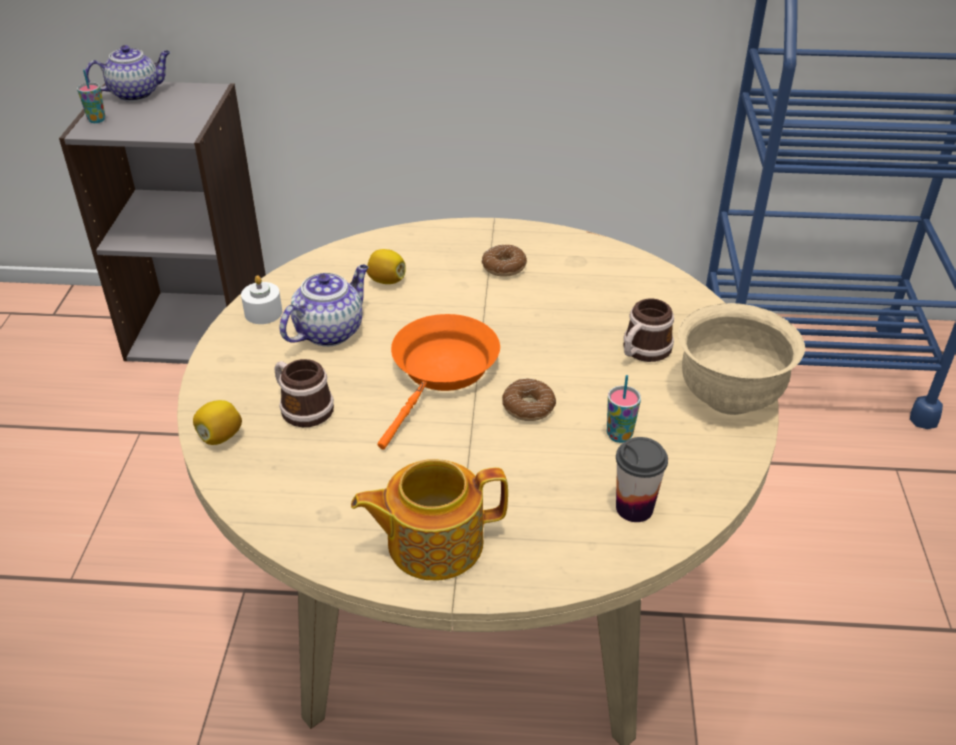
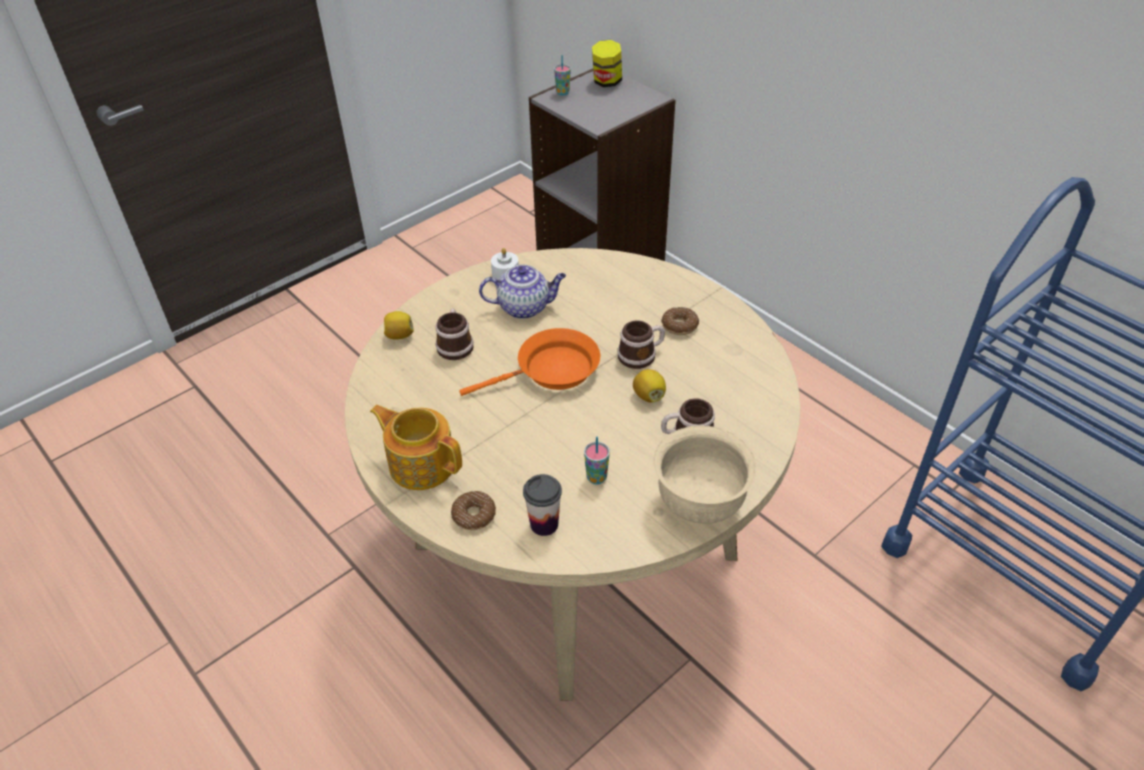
camera: 45 degrees right, 5 degrees up
teapot [85,45,171,102] -> jar [592,40,622,87]
lemon [366,249,406,284] -> lemon moved to [633,369,666,402]
donut [502,379,556,421] -> donut moved to [451,491,496,530]
none -> mug [617,321,665,369]

